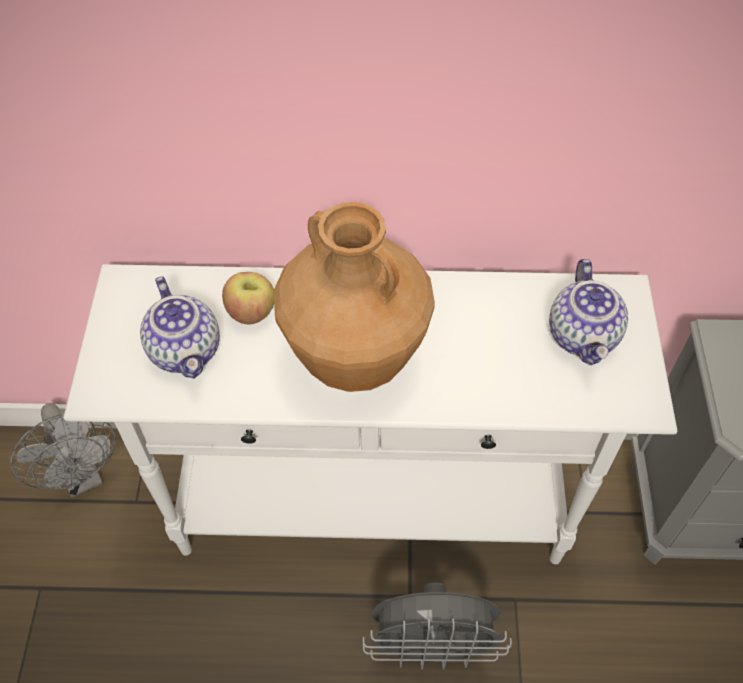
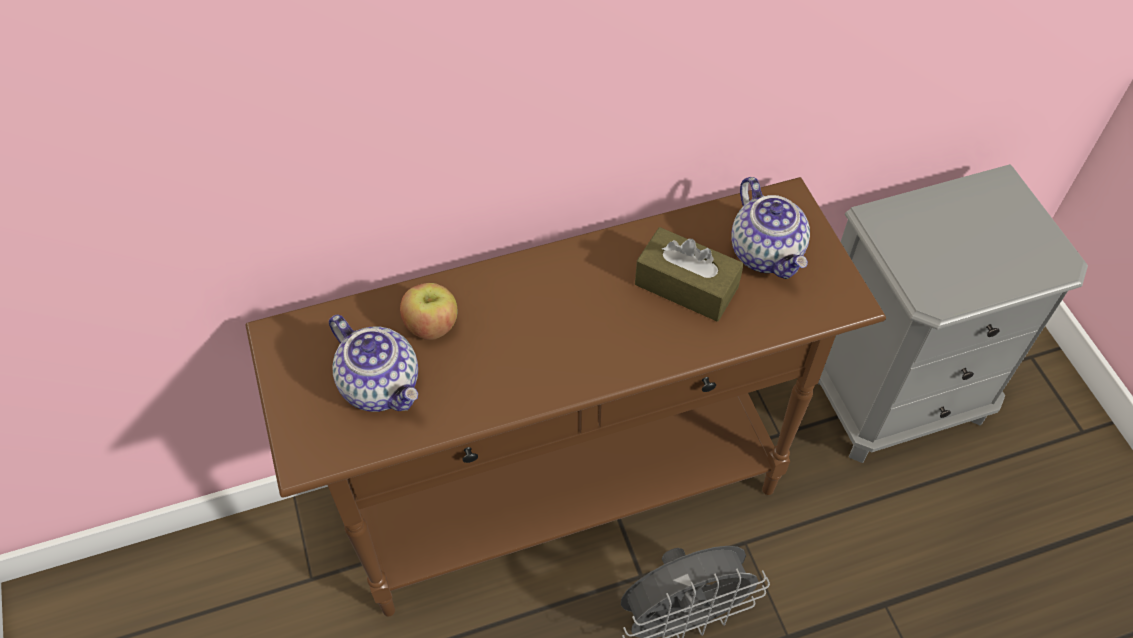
camera: 20 degrees left, 0 degrees up
grey fan [10,403,116,498] -> none
white console table [64,264,677,564] -> brown console table [246,177,886,617]
brown vase [274,202,435,392] -> none
none -> brown tissue box [635,227,744,322]

